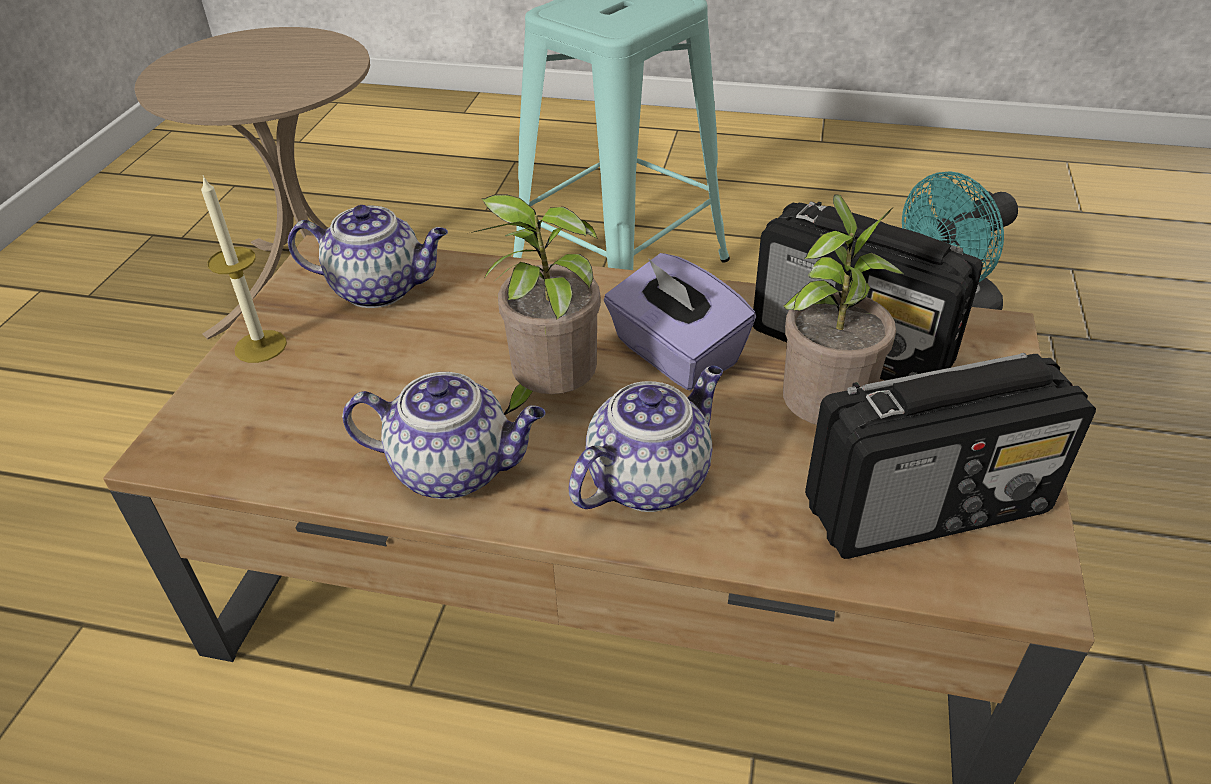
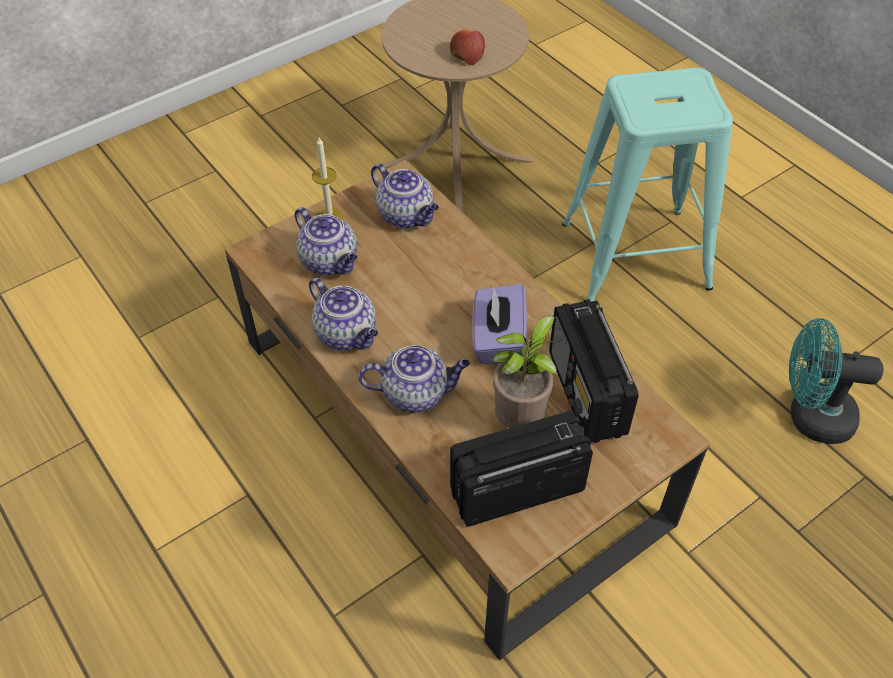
camera: 40 degrees right, 10 degrees up
potted plant [467,194,601,415] -> none
radio [805,353,1096,559] -> radio turned 135 degrees clockwise [450,411,593,527]
none -> teapot [295,207,358,275]
none -> apple [450,29,485,65]

